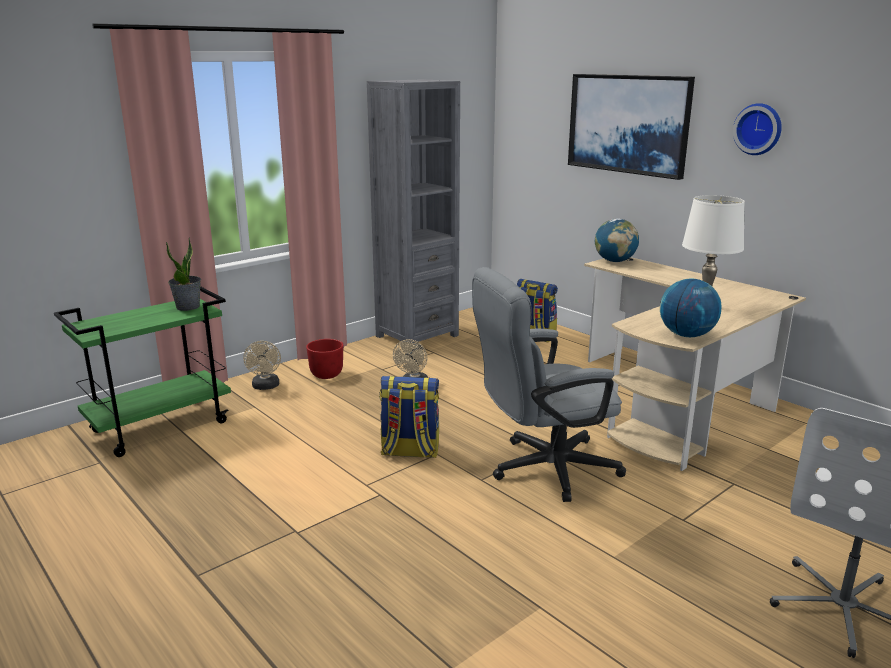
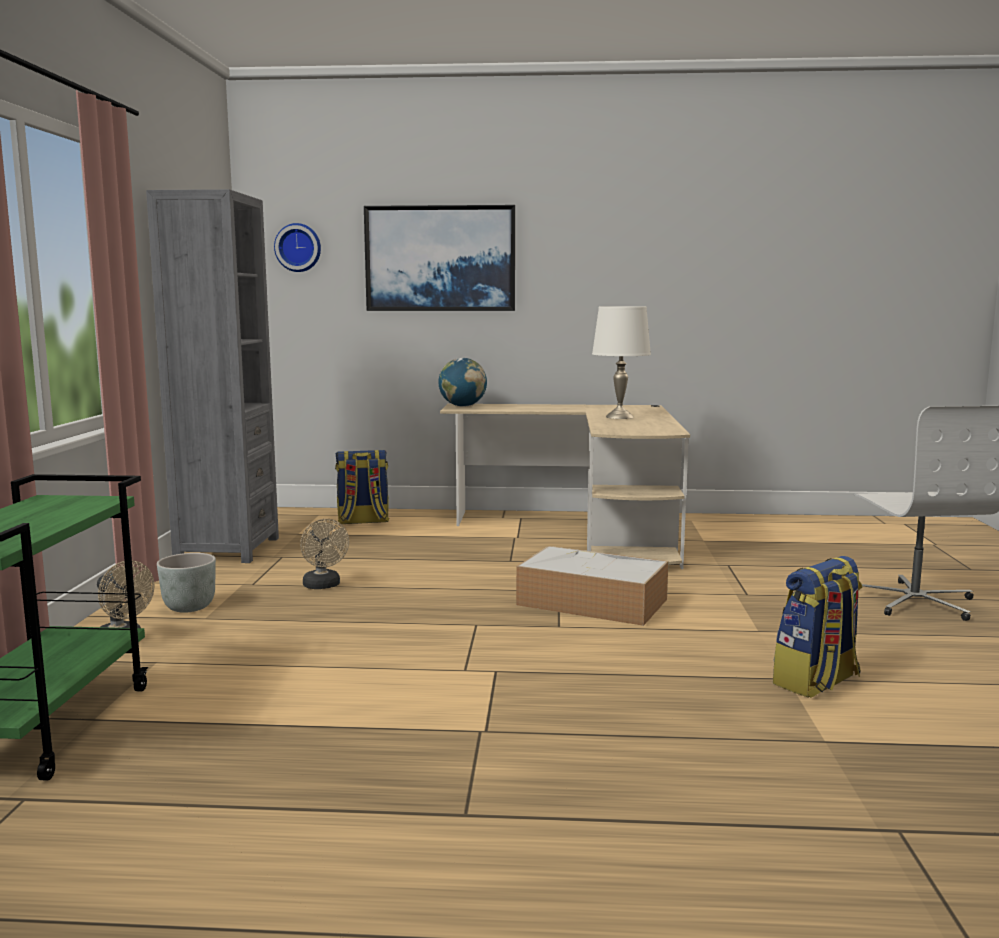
camera: 45 degrees left, 10 degrees down
potted plant [166,238,201,311] -> none
red planter [306,339,343,379] -> grey planter [157,553,216,613]
backpack [379,376,439,458] -> backpack moved to [773,556,862,698]
grey office chair [472,267,626,502] -> storage box [516,546,668,626]
globe [660,279,721,337] -> none
wall clock [733,103,782,155] -> wall clock moved to [274,223,321,272]

